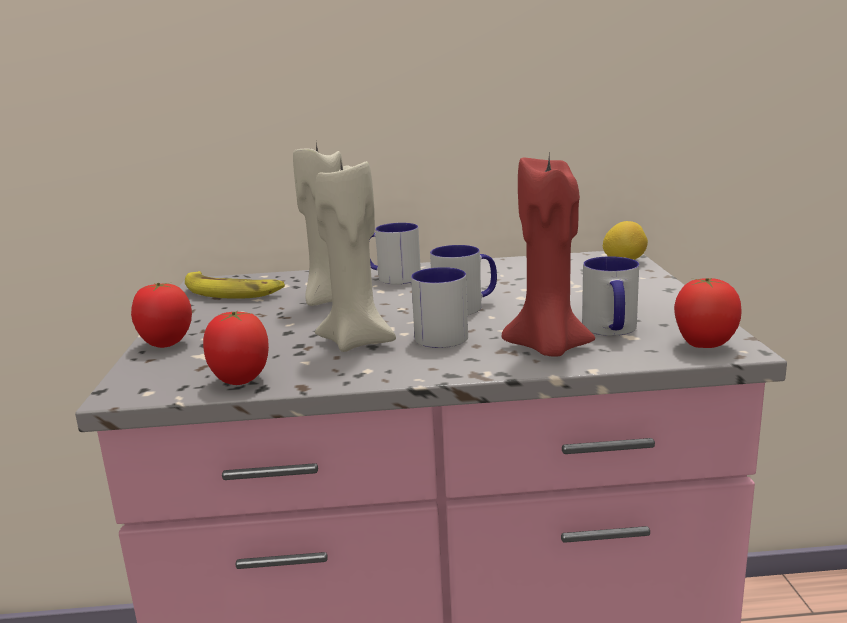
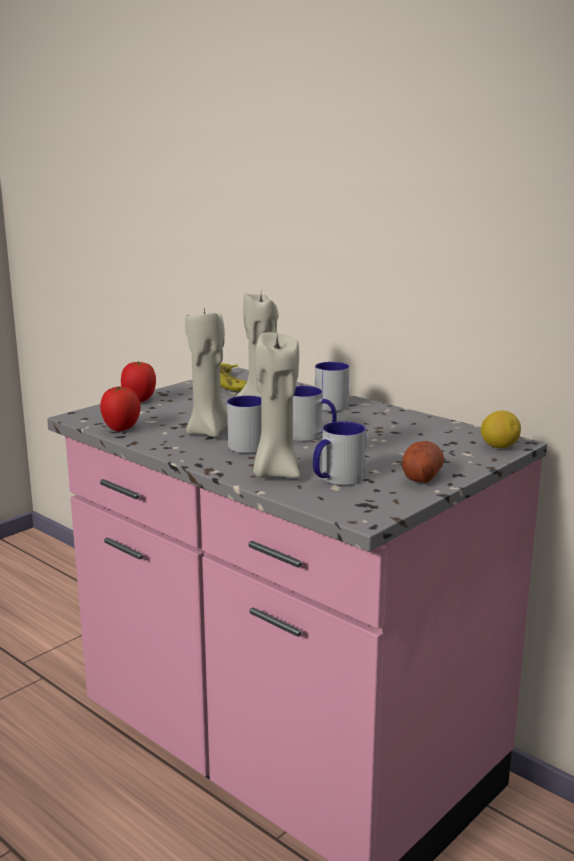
camera: 45 degrees right, 0 degrees up
red candle [501,154,595,357] -> beige candle [253,332,300,478]
tomato [674,278,742,348] -> none
none -> potato [402,441,444,483]

